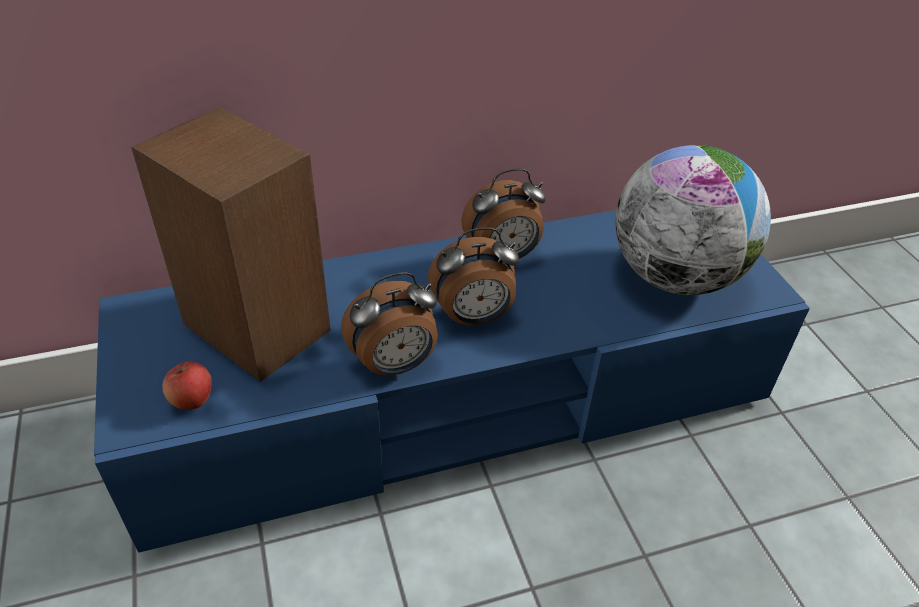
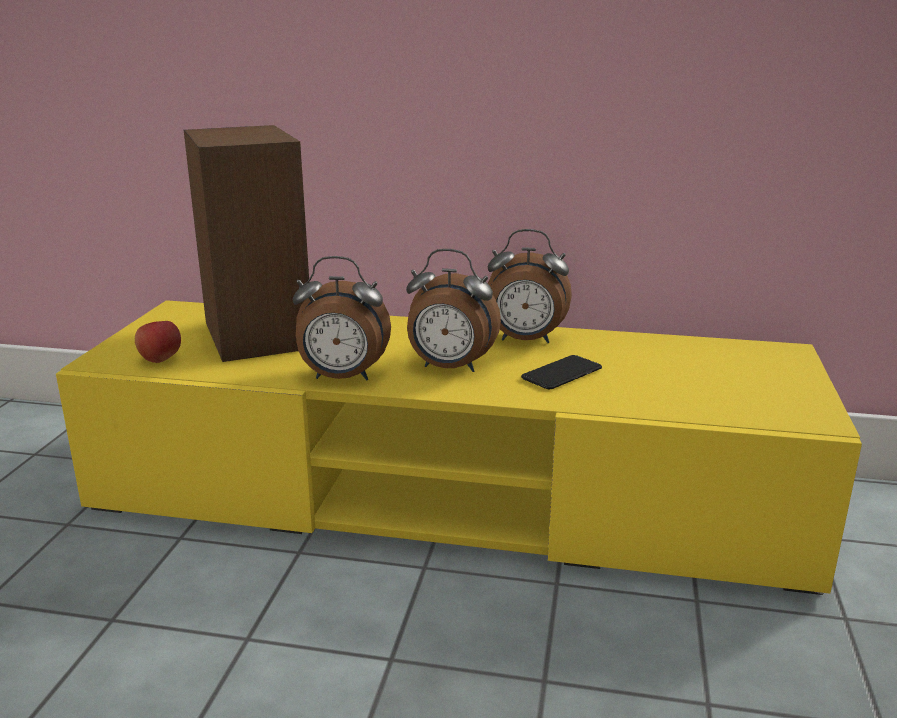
camera: 30 degrees right, 20 degrees down
blue tv stand [94,210,810,553] -> yellow tv stand [56,300,862,595]
globe [615,145,771,295] -> none
none -> phone [521,355,602,389]

